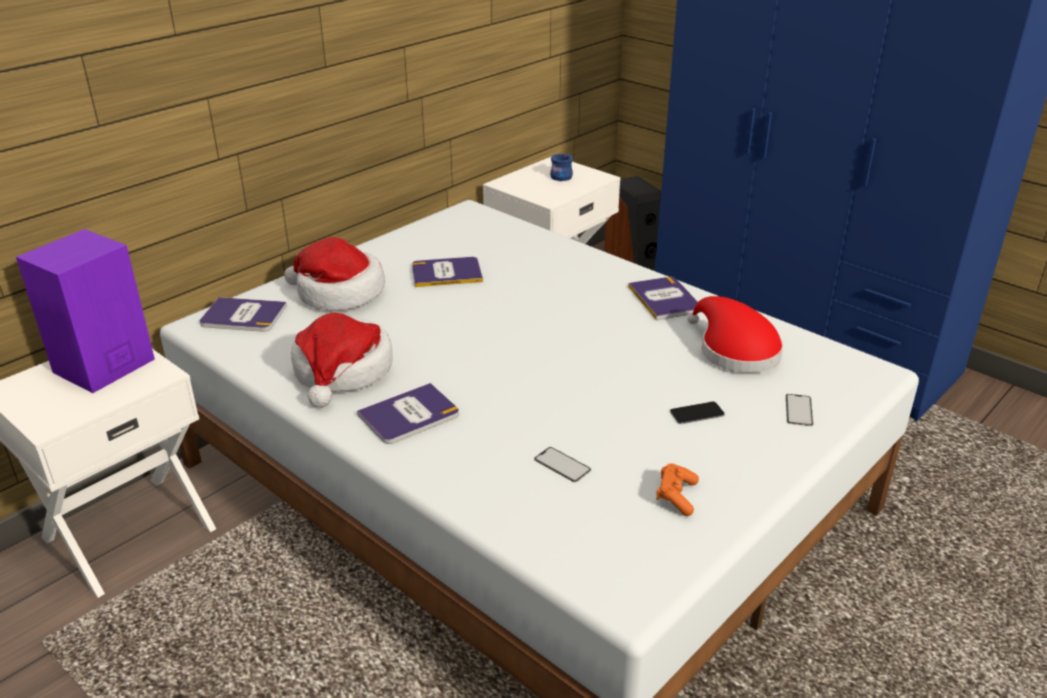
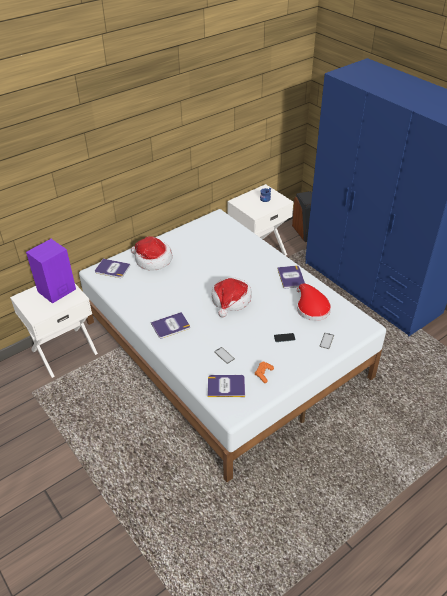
camera: 10 degrees right, 10 degrees up
hat [291,313,393,408] -> hat moved to [212,277,252,317]
book [412,257,483,287] -> book moved to [208,375,245,397]

